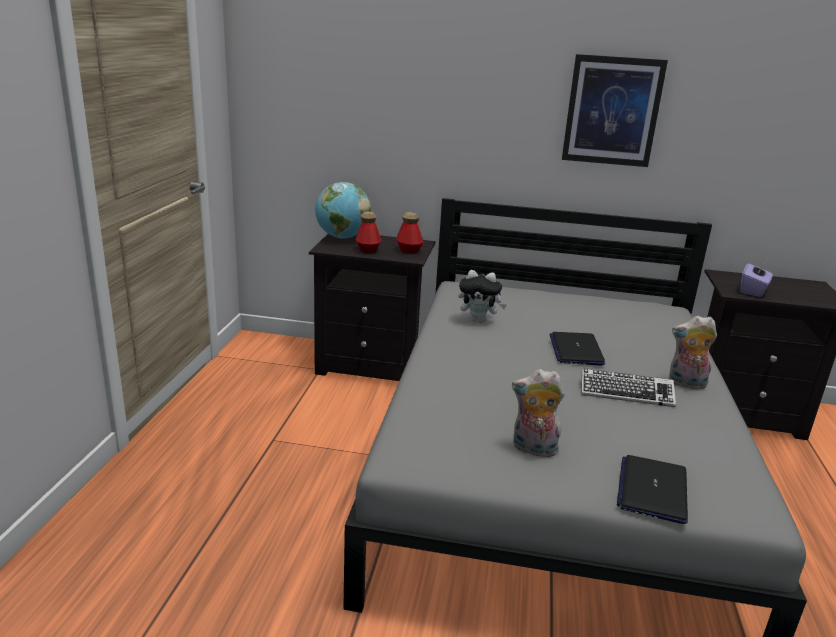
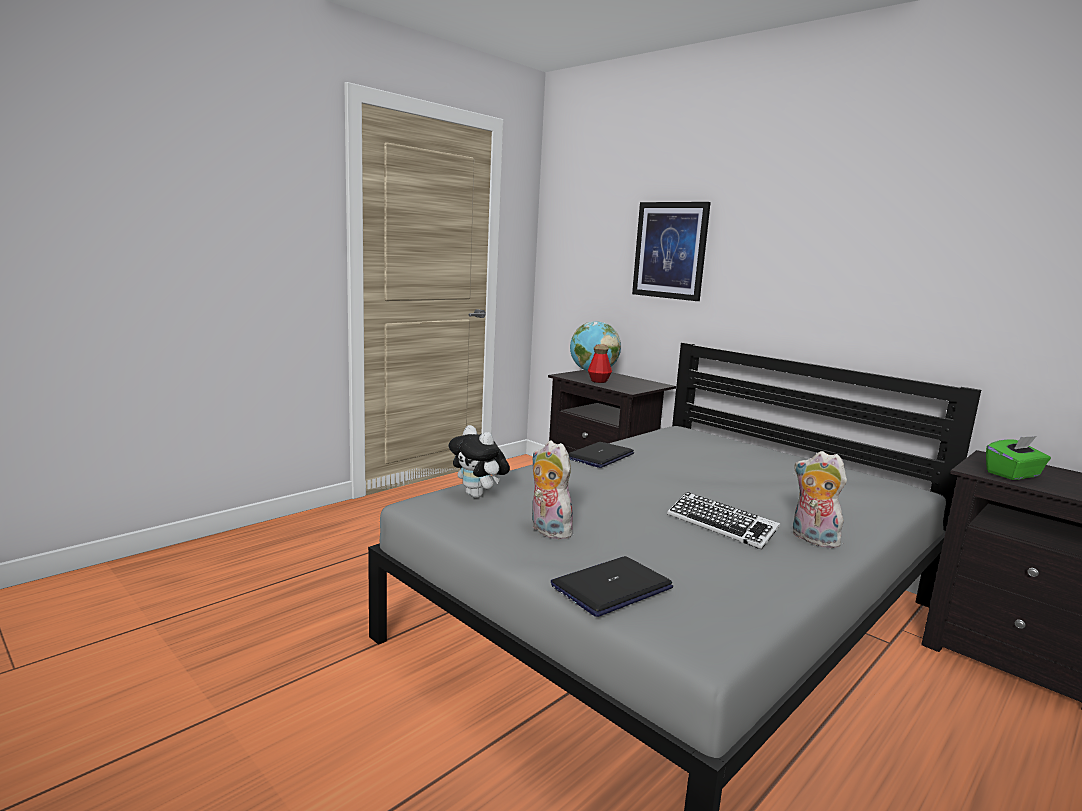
camera: 35 degrees right, 10 degrees down
bottle [396,212,424,254] -> none
plush toy [458,270,506,323] -> plush toy moved to [449,425,510,498]
laptop [550,332,605,366] -> laptop moved to [568,442,634,468]
picture [562,54,668,167] -> picture moved to [632,202,711,301]
purple tissue box [740,261,773,297] -> green tissue box [986,436,1051,480]

